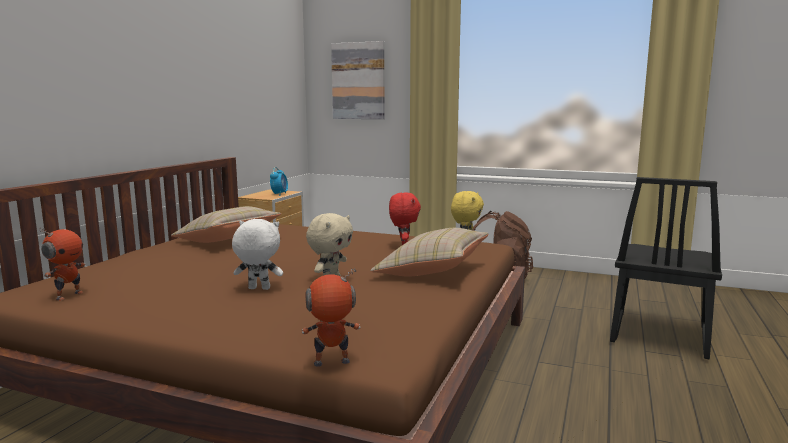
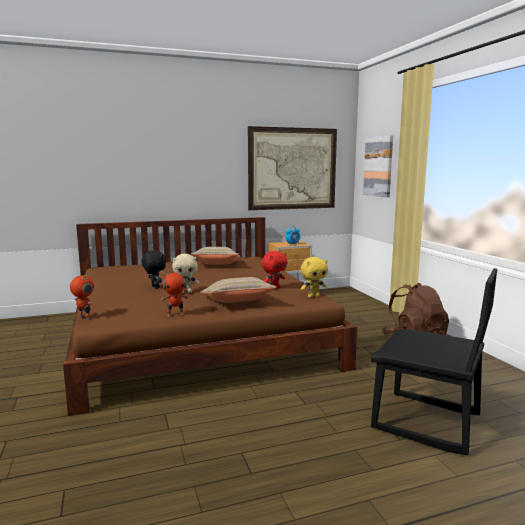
camera: 50 degrees right, 0 degrees up
toy robot [39,228,86,301] -> toy robot moved to [161,271,188,317]
white plush toy [232,219,283,290] -> black plush toy [141,250,166,289]
black chair [610,177,722,359] -> black chair turned 135 degrees counterclockwise [371,268,498,455]
none -> picture [248,126,337,210]

